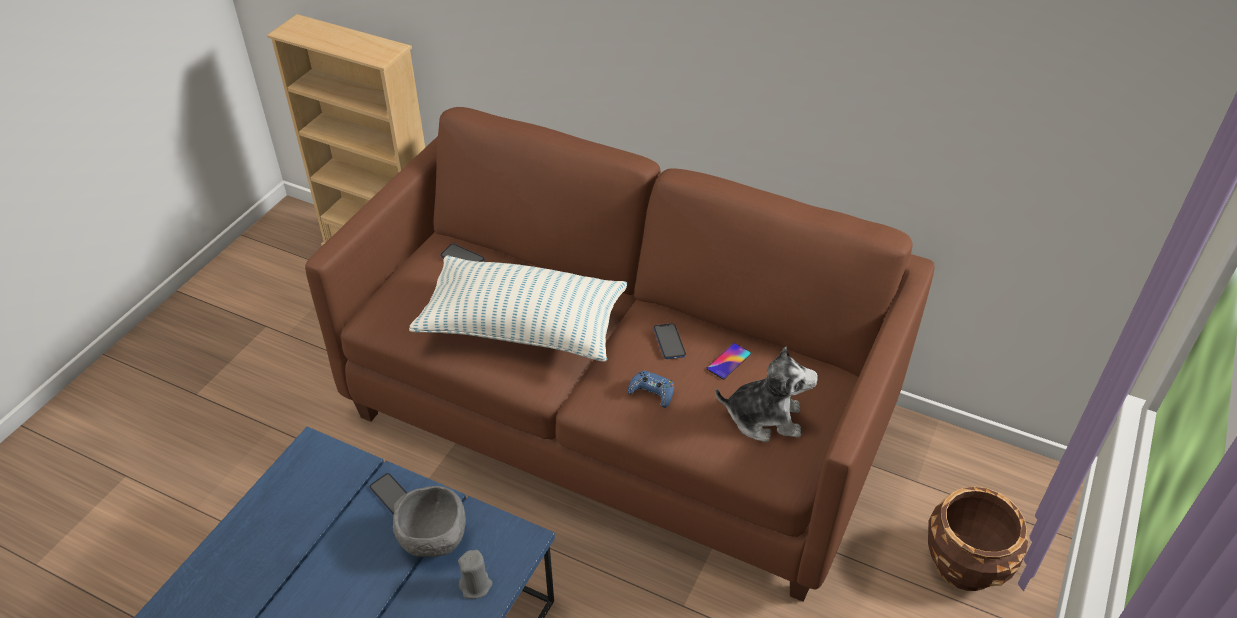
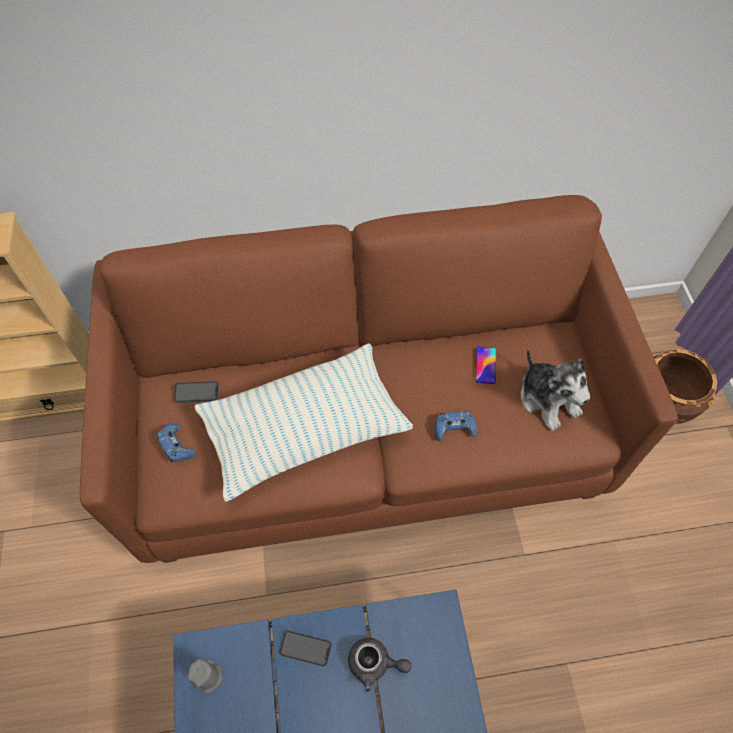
camera: 35 degrees left, 15 degrees up
grey bowl [393,486,466,557] -> grey teapot [348,638,411,692]
grey candle [458,550,492,599] -> grey candle moved to [187,659,222,694]
phone [653,323,686,359] -> none
plush toy [715,347,818,442] -> plush toy turned 90 degrees clockwise [521,349,590,431]
none -> blue game controller [157,424,196,463]

